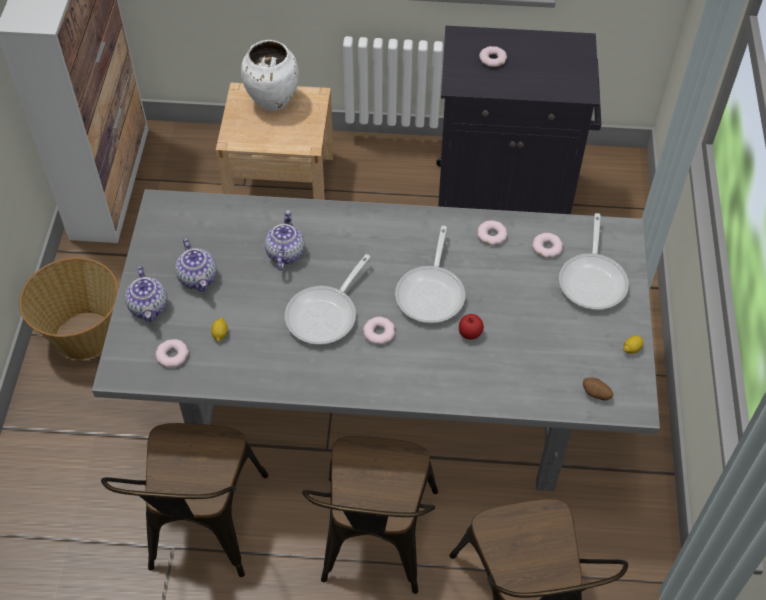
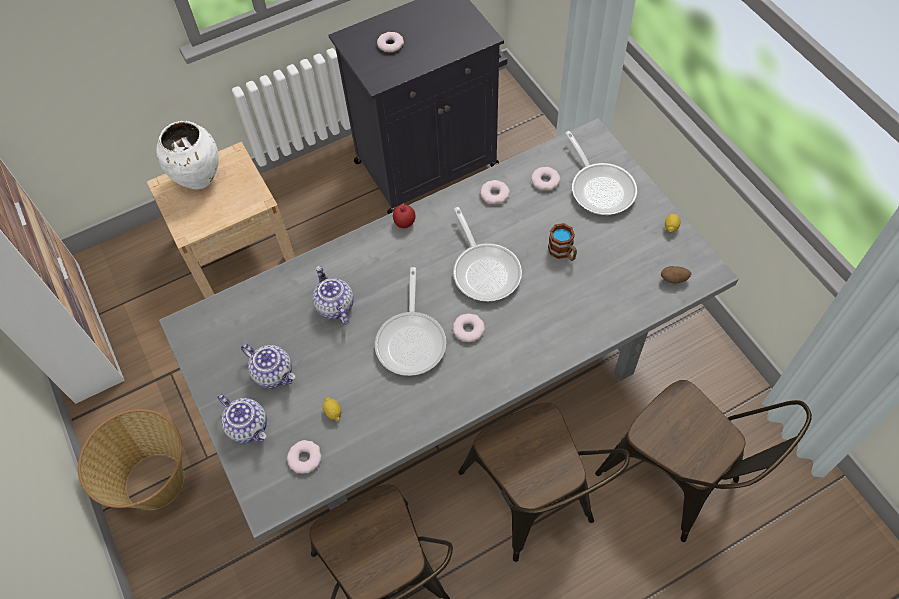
camera: 30 degrees left, 5 degrees up
apple [459,314,484,340] -> apple moved to [393,204,415,228]
none -> mug [548,223,577,261]

